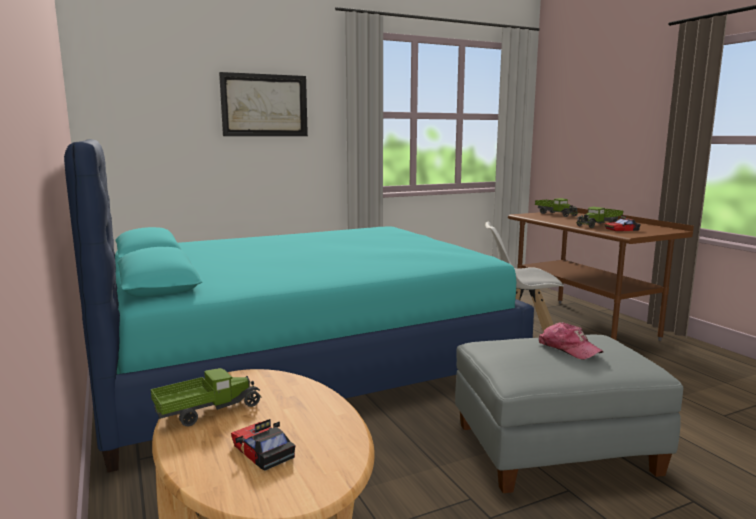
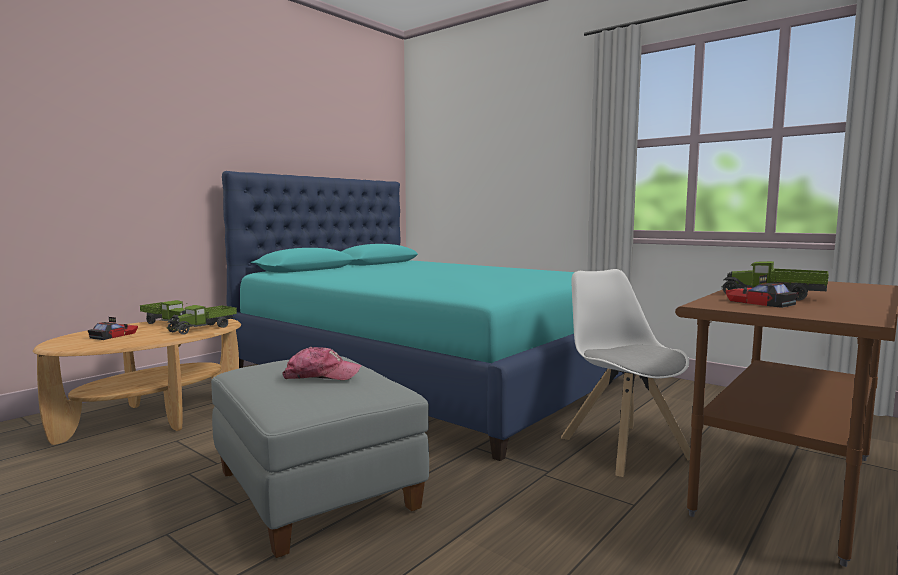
camera: 65 degrees right, 5 degrees down
picture [219,72,308,136] -> none
toy truck [535,198,578,217] -> toy truck moved to [167,305,237,335]
cap [539,322,604,360] -> cap turned 120 degrees counterclockwise [282,347,362,380]

